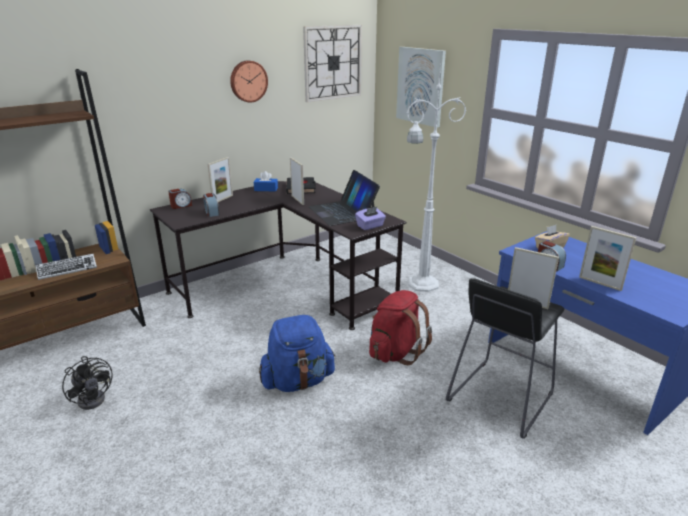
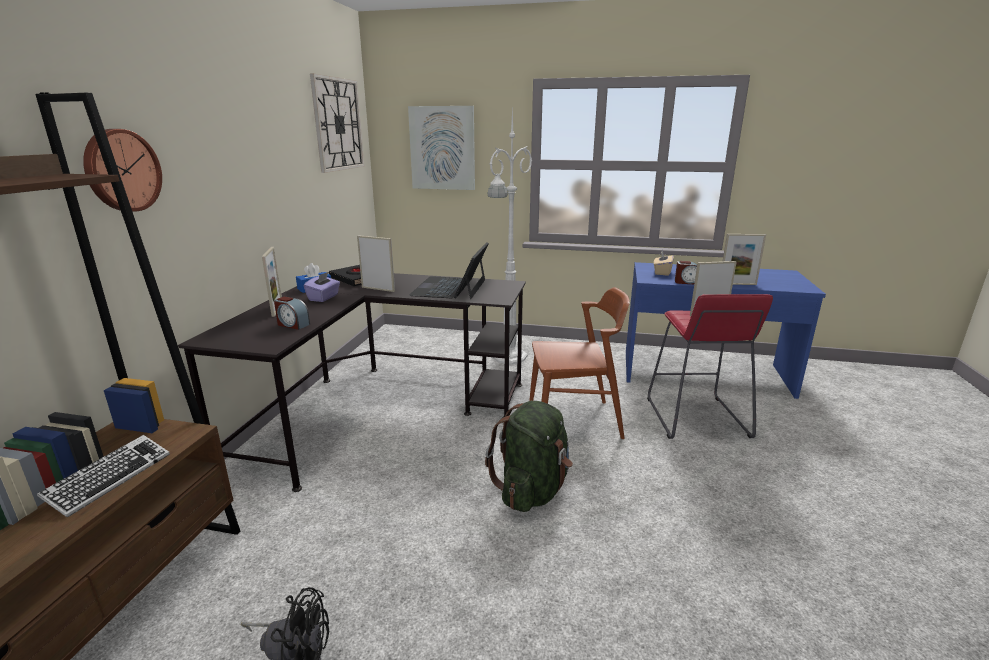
camera: 40 degrees left, 5 degrees down
alarm clock [168,189,192,209] -> none
wall clock [230,60,268,103] -> wall clock moved to [83,129,162,212]
blue backpack [259,315,335,392] -> green backpack [485,401,573,512]
laptop [308,170,380,226] -> laptop turned 75 degrees clockwise [409,242,489,299]
purple tissue box [355,206,386,230] -> purple tissue box moved to [304,272,340,302]
red backpack [369,290,432,365] -> brown chair [529,287,630,439]
black stool [446,278,564,439] -> red stool [647,294,773,439]

